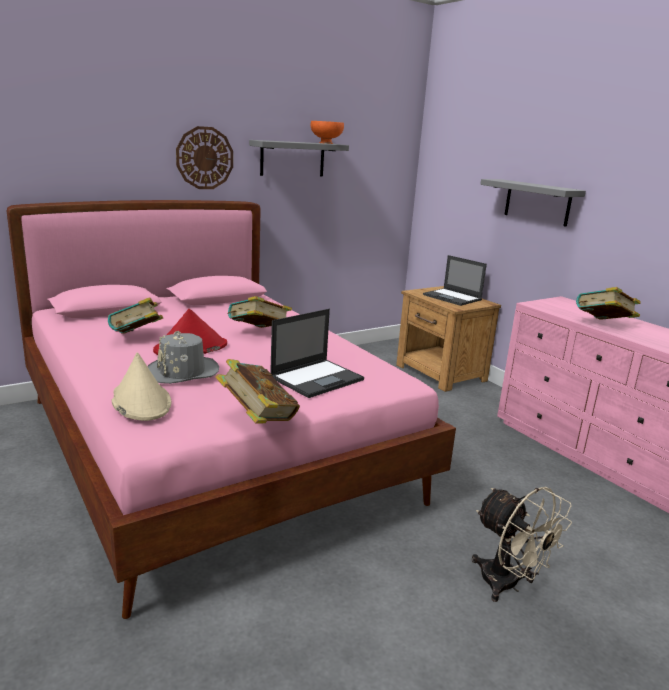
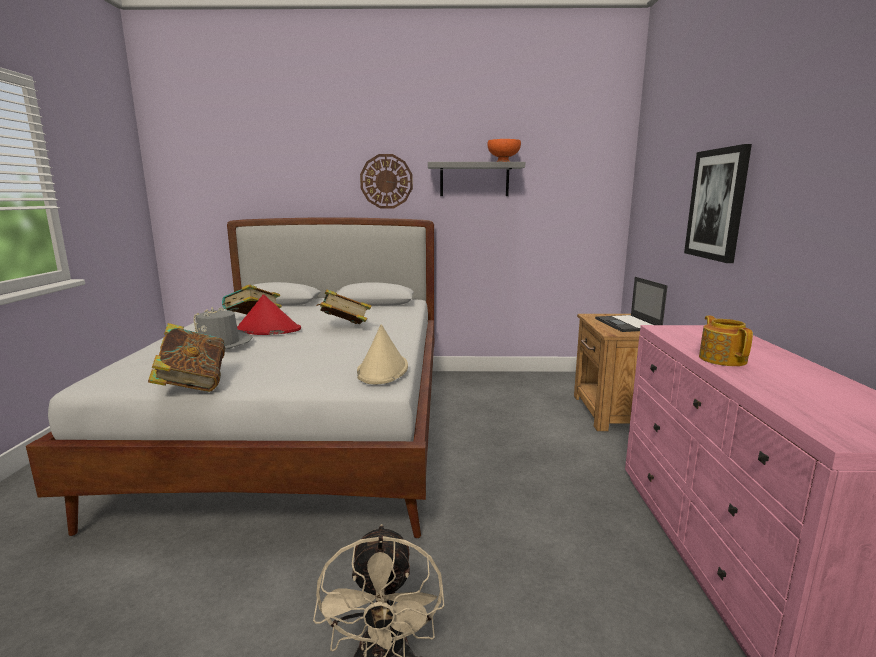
camera: 35 degrees right, 5 degrees down
pink bed [7,200,456,619] -> white bed [26,217,434,538]
beige hat [112,352,171,421] -> beige hat moved to [357,325,408,384]
laptop [270,309,364,398] -> none
grey shelf [480,179,586,227] -> picture [684,144,752,263]
book [576,287,641,320] -> teapot [699,316,753,366]

